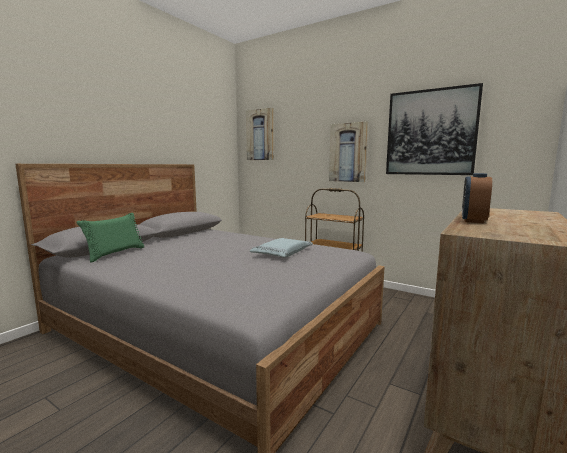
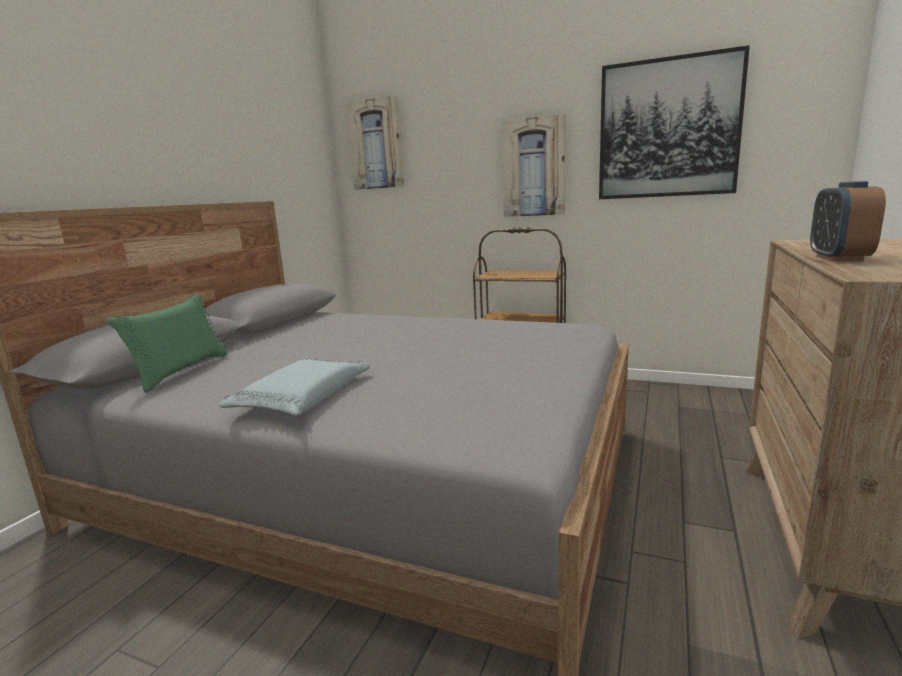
camera: 10 degrees left, 5 degrees up
blue pillow [250,238,313,258] -> blue pillow moved to [218,358,371,416]

